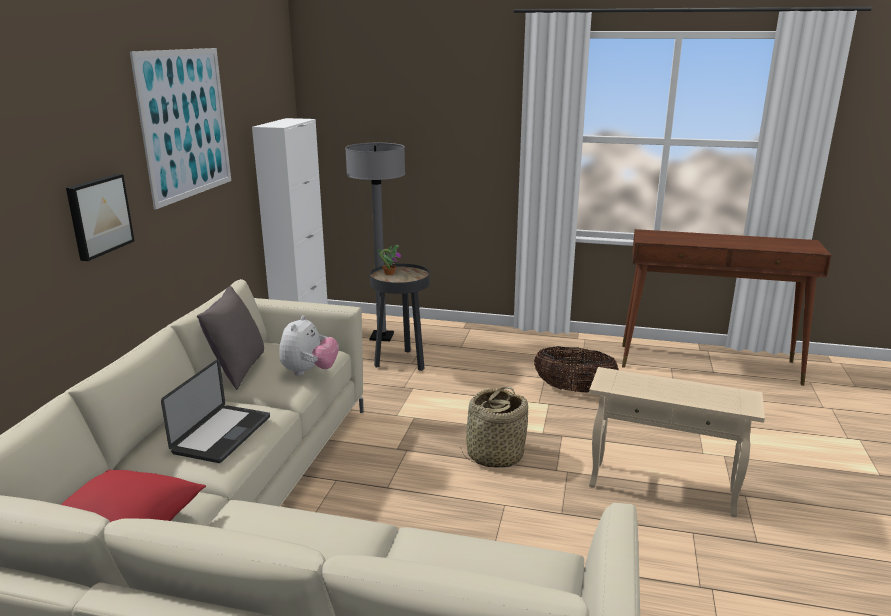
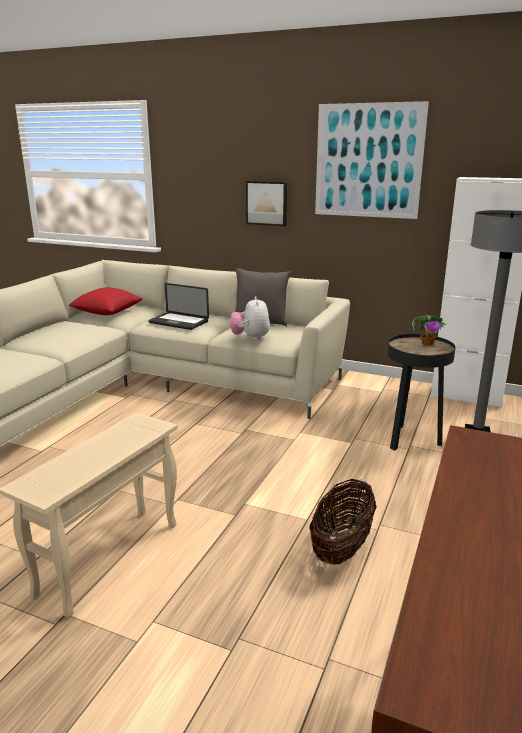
camera: 100 degrees right, 0 degrees up
plush toy [279,315,339,376] -> plush toy turned 60 degrees clockwise [230,296,270,340]
basket [460,387,528,468] -> none

